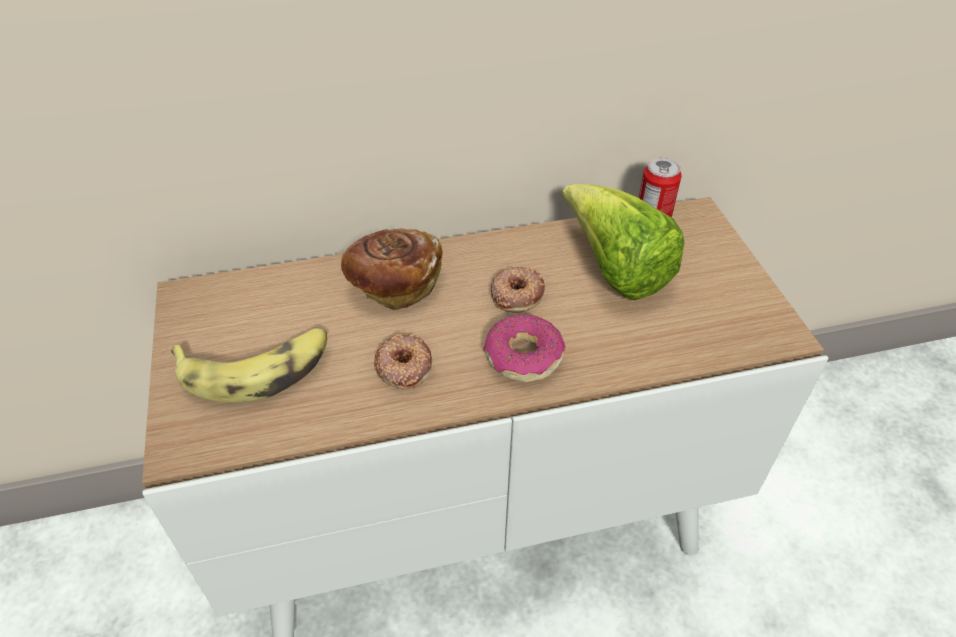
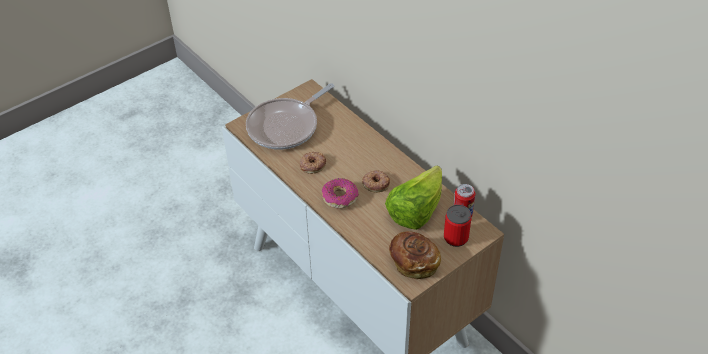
camera: 65 degrees right, 0 degrees up
banana [171,328,327,403] -> frying pan [246,83,334,150]
bread [341,229,443,310] -> bread moved to [389,231,441,279]
none -> can [444,205,471,247]

